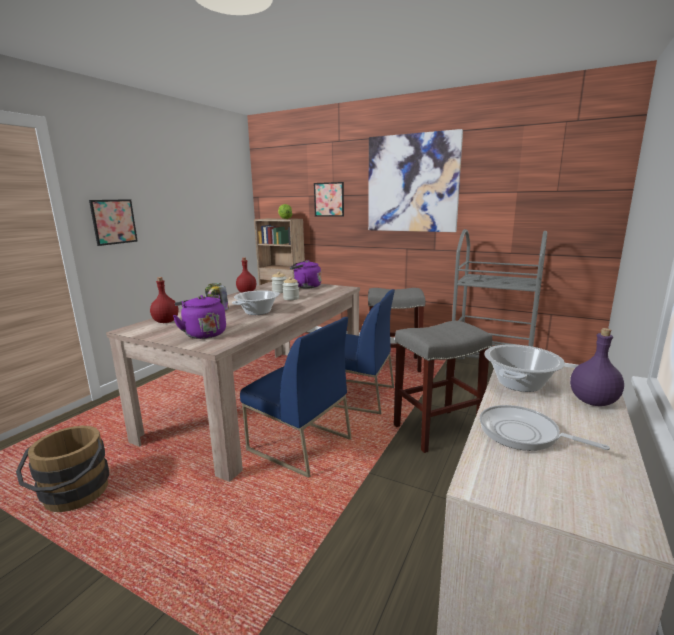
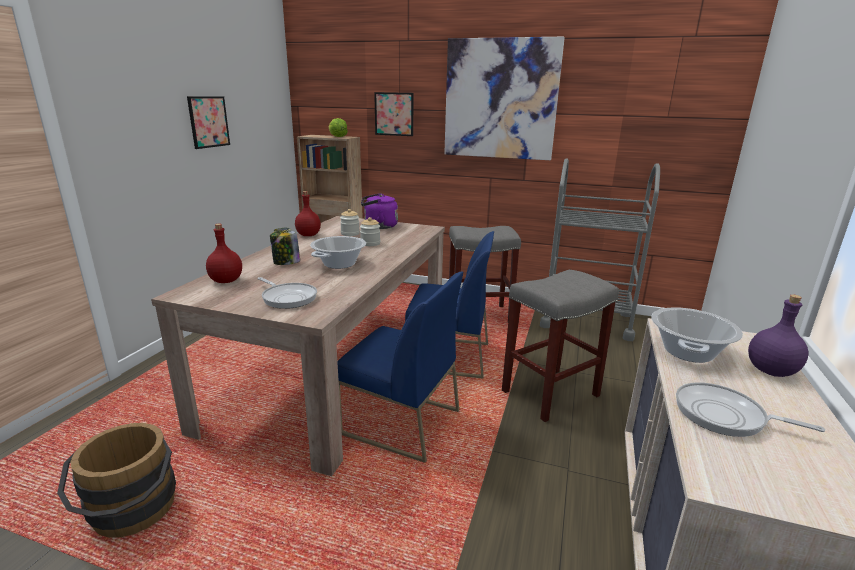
camera: 10 degrees left, 5 degrees up
picture [89,199,138,246] -> picture moved to [187,96,230,149]
purple kettle [173,295,226,339] -> frying pan [257,277,317,309]

